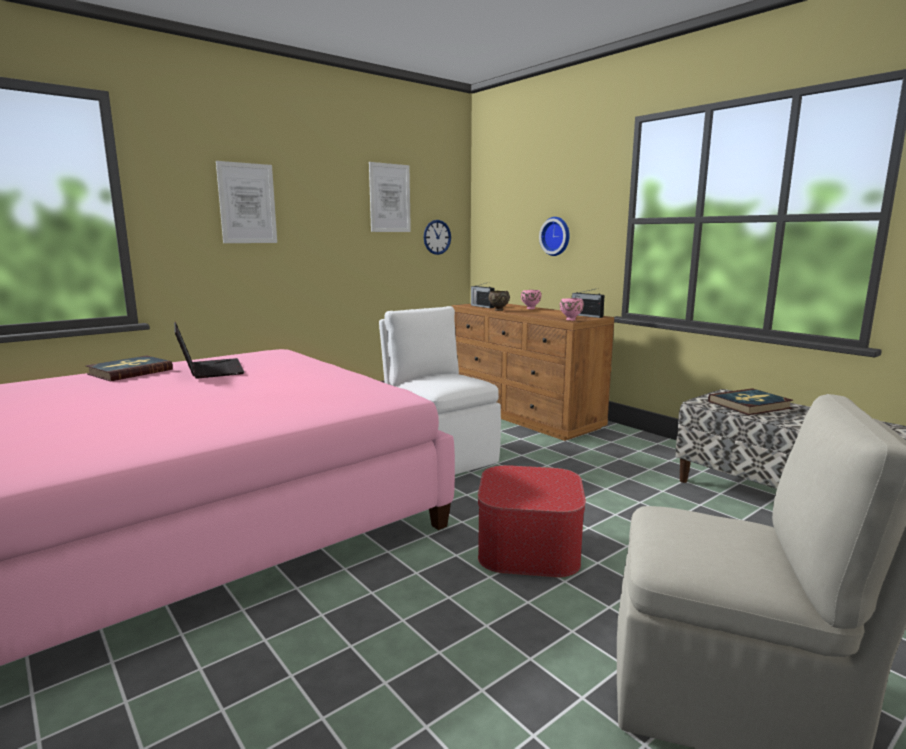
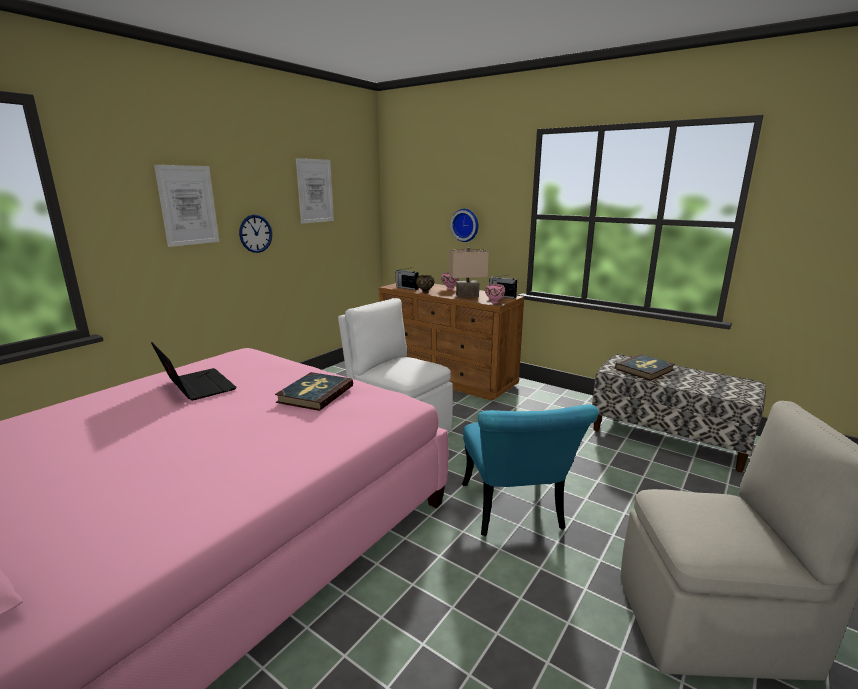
camera: 15 degrees left, 5 degrees up
book [86,356,173,381] -> book moved to [275,372,353,411]
wall clock [423,220,451,255] -> wall clock moved to [239,215,272,253]
ottoman [478,465,586,577] -> turquoise chair [462,405,599,536]
none -> beige table lamp [449,247,489,298]

